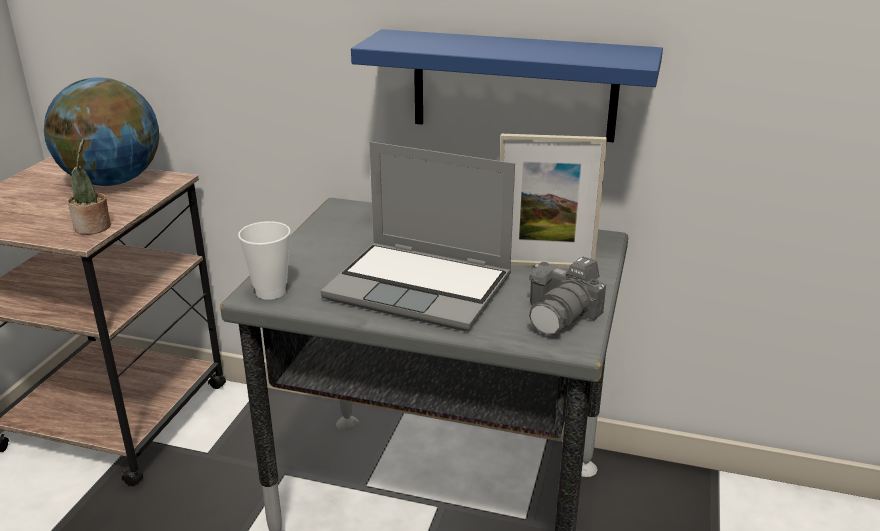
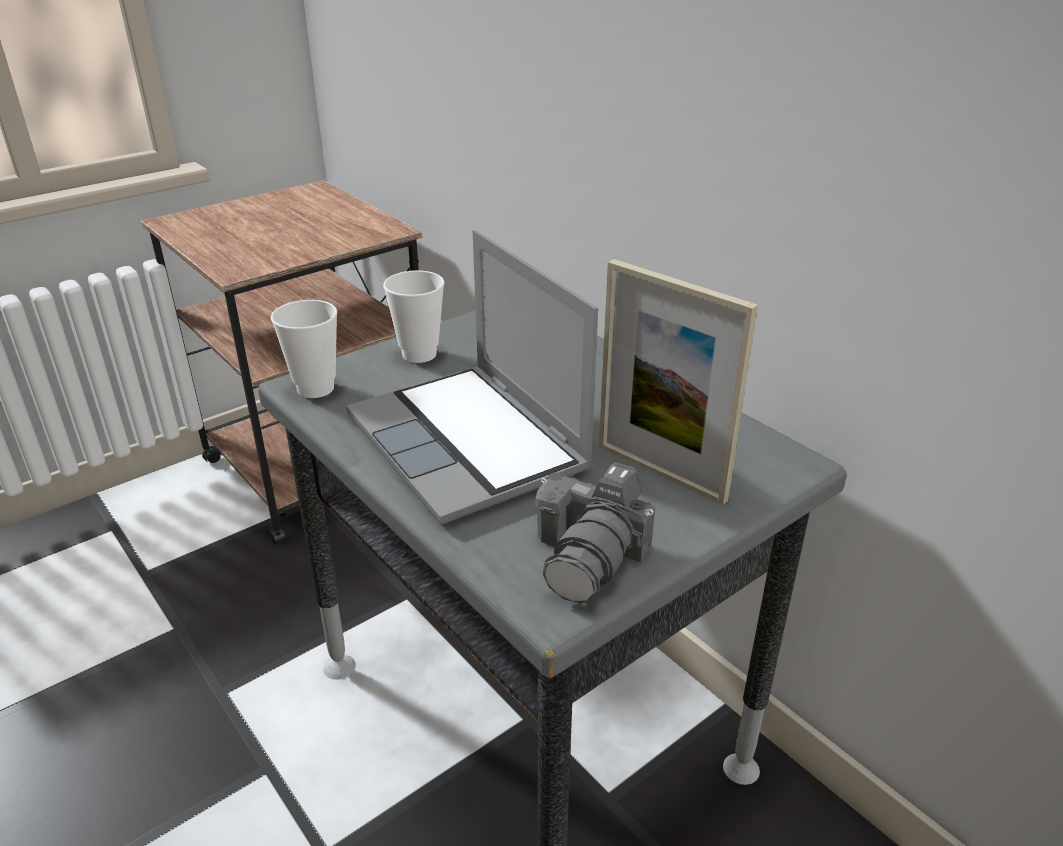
camera: 35 degrees right, 5 degrees up
globe [44,77,159,186] -> none
potted plant [68,139,111,235] -> none
blue shelf [351,29,663,142] -> none
camera [529,257,606,335] -> camera turned 45 degrees counterclockwise [535,462,655,604]
none -> cup [383,270,444,363]

